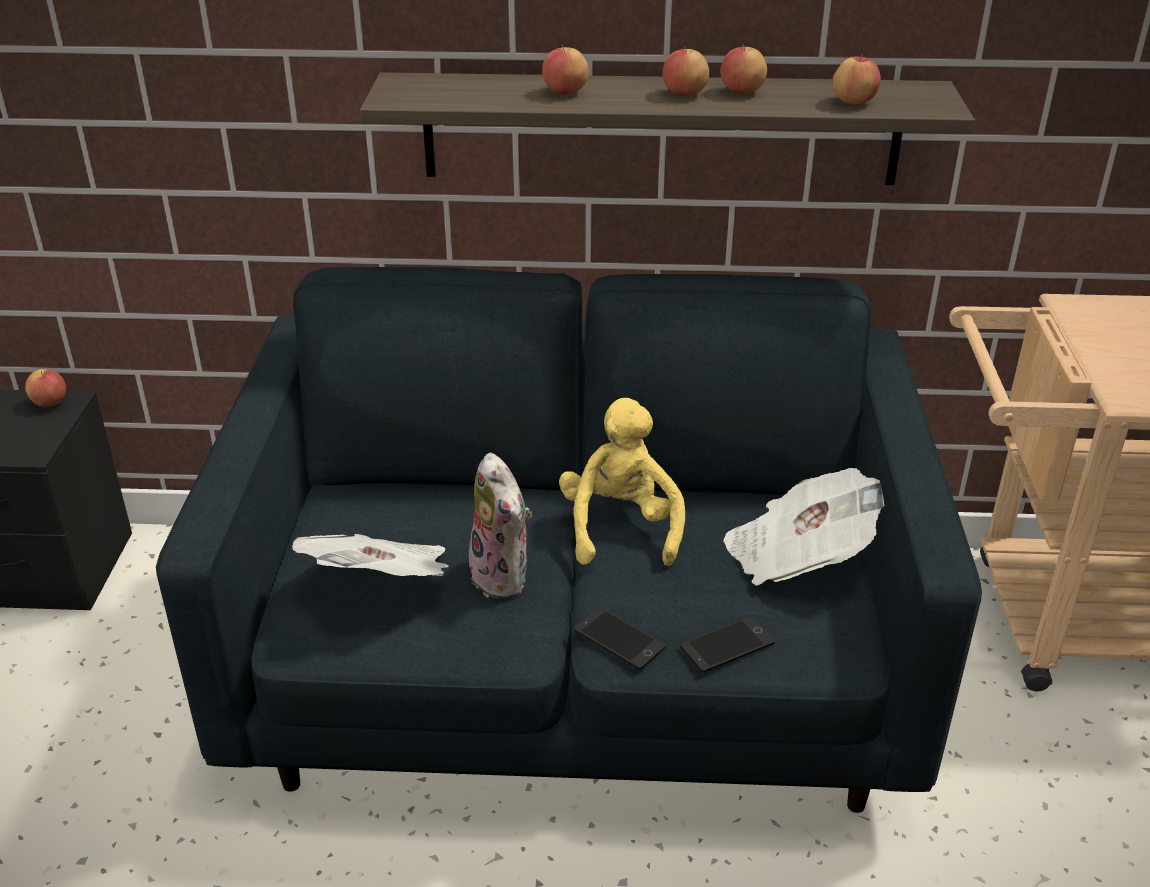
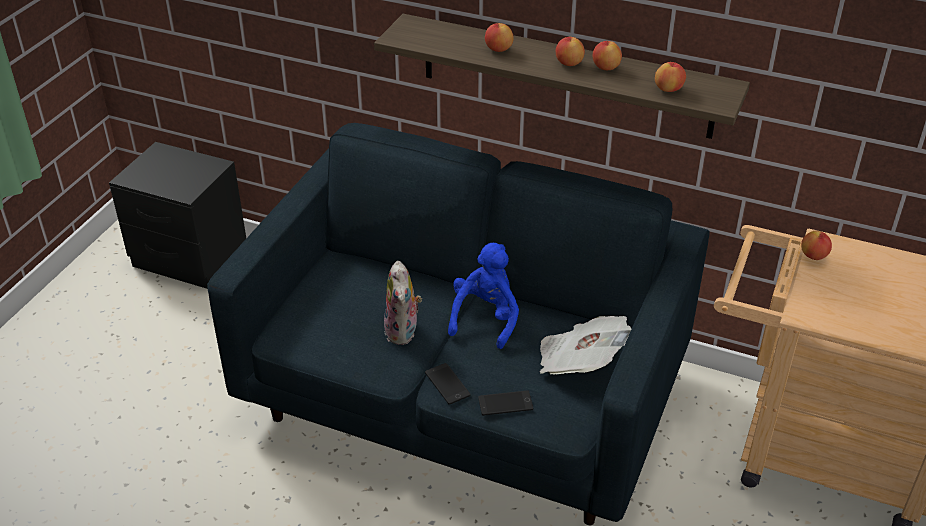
camera: 20 degrees right, 5 degrees up
apple [25,369,66,407] -> apple moved to [801,231,832,260]
newspaper [292,534,448,576] -> none
yellow plush toy [559,398,685,566] -> blue plush toy [448,243,519,349]

